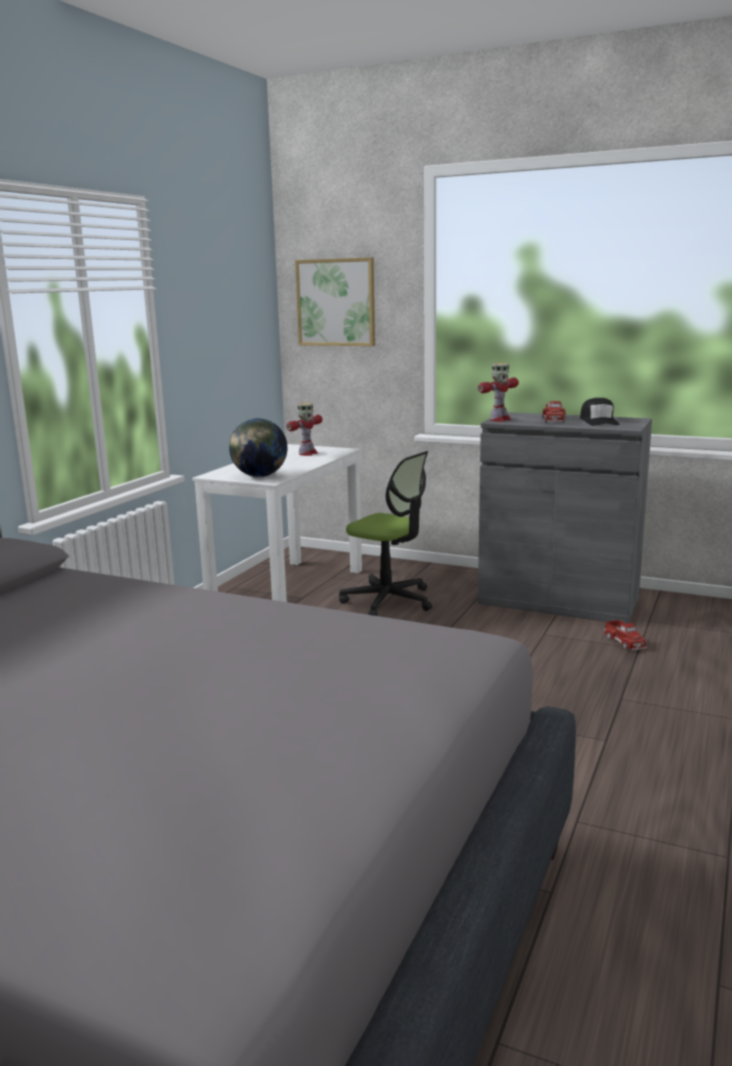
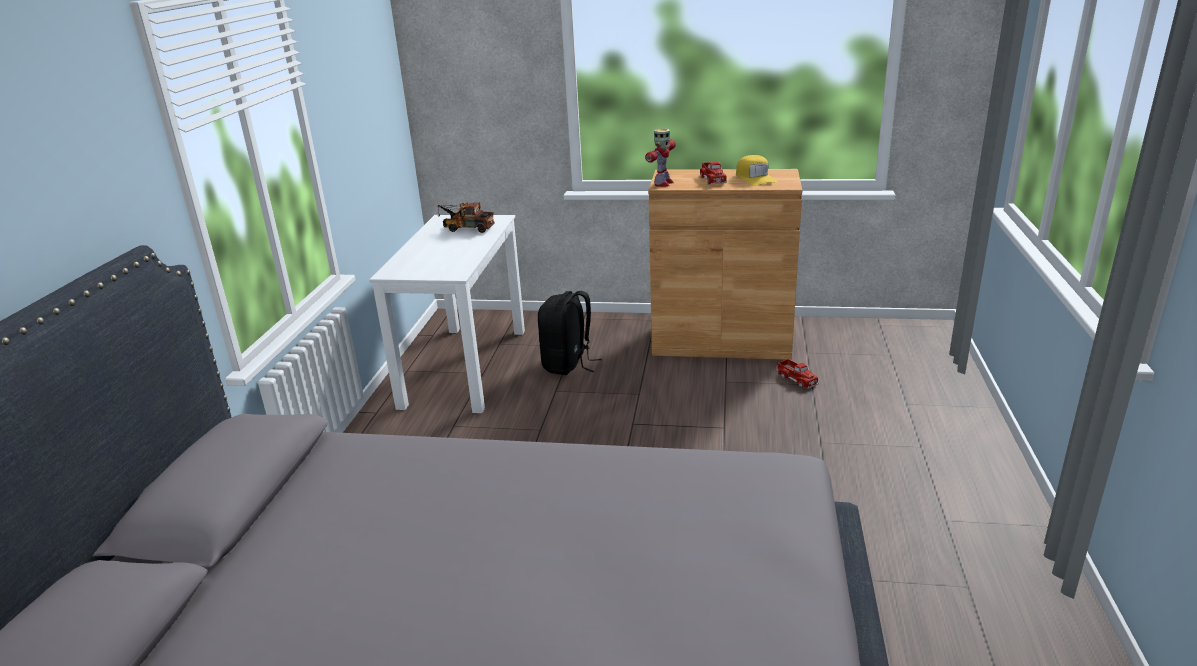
camera: 15 degrees left, 10 degrees up
globe [229,418,287,477] -> none
toy robot [286,403,323,456] -> toy truck [438,202,494,233]
picture [295,257,375,346] -> none
office chair [339,451,432,616] -> black backpack [538,291,602,375]
grey cabinet [478,412,652,624] -> brown cabinet [648,169,802,360]
black cap [580,398,620,426] -> yellow cap [736,155,777,186]

